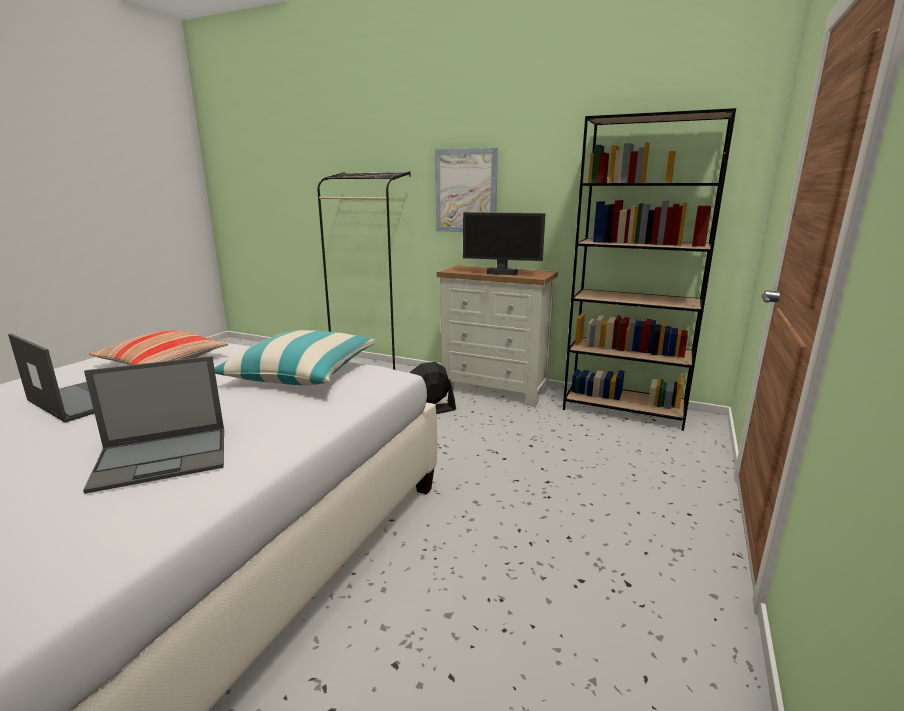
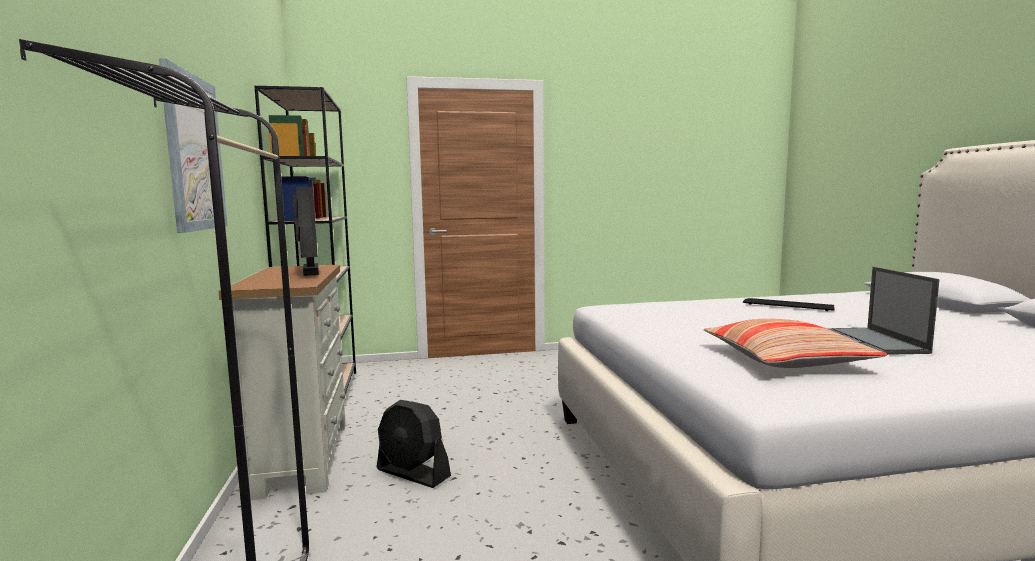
camera: 125 degrees left, 10 degrees down
laptop [83,356,224,494] -> keyboard [743,298,835,311]
pillow [214,330,375,385] -> none

